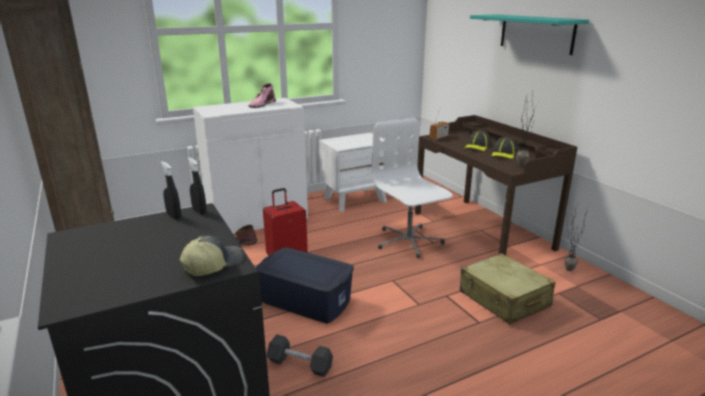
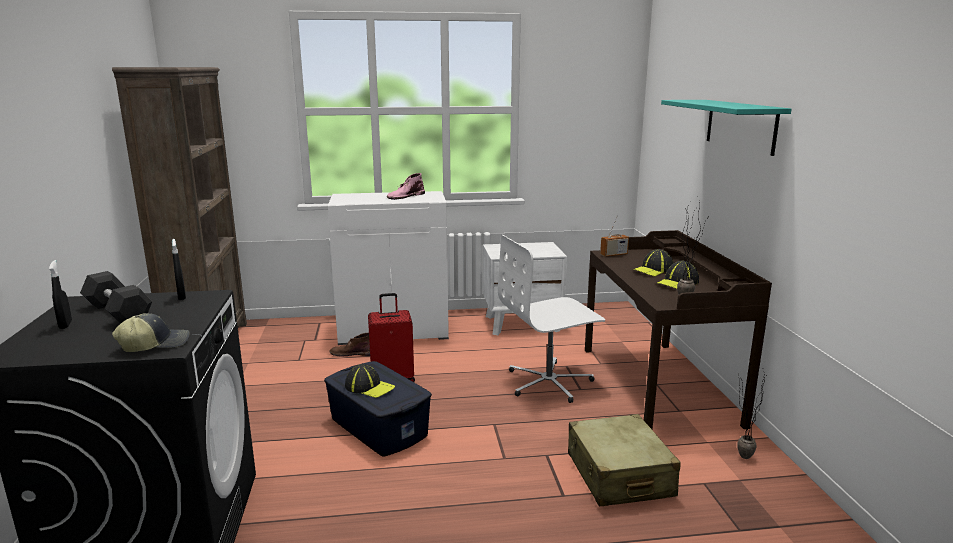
camera: 20 degrees right, 5 degrees down
black spray bottle [188,158,207,214] -> black spray bottle moved to [49,260,72,329]
black dumbbell [267,334,333,377] -> black dumbbell moved to [80,271,152,323]
white office chair [372,118,452,258] -> white office chair turned 105 degrees counterclockwise [498,235,605,403]
none -> cap [345,364,395,398]

